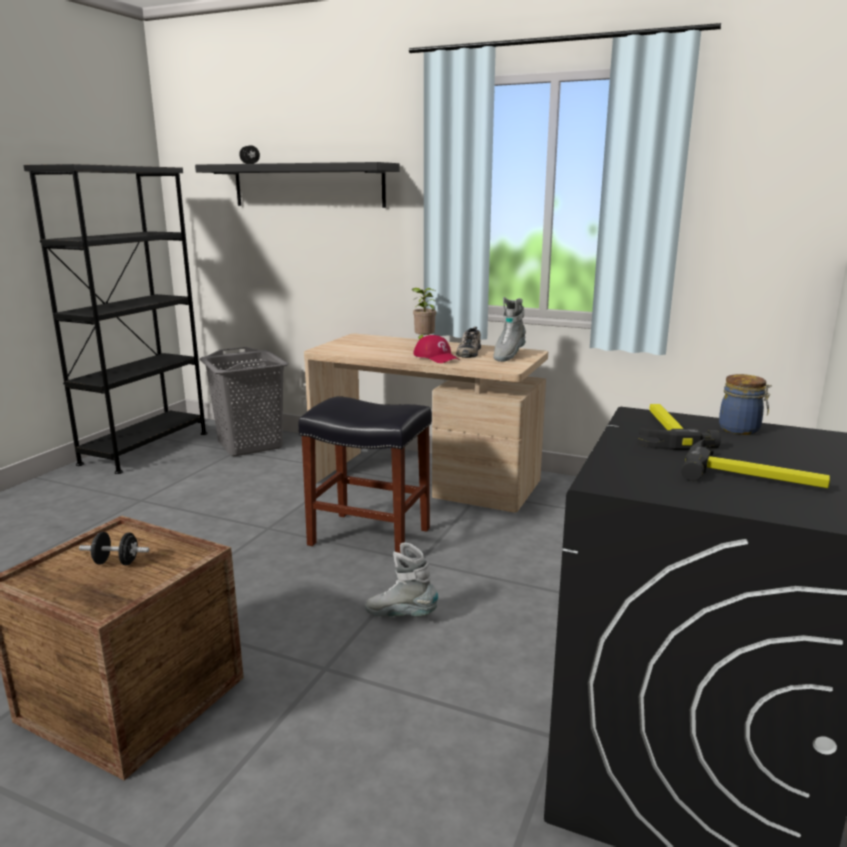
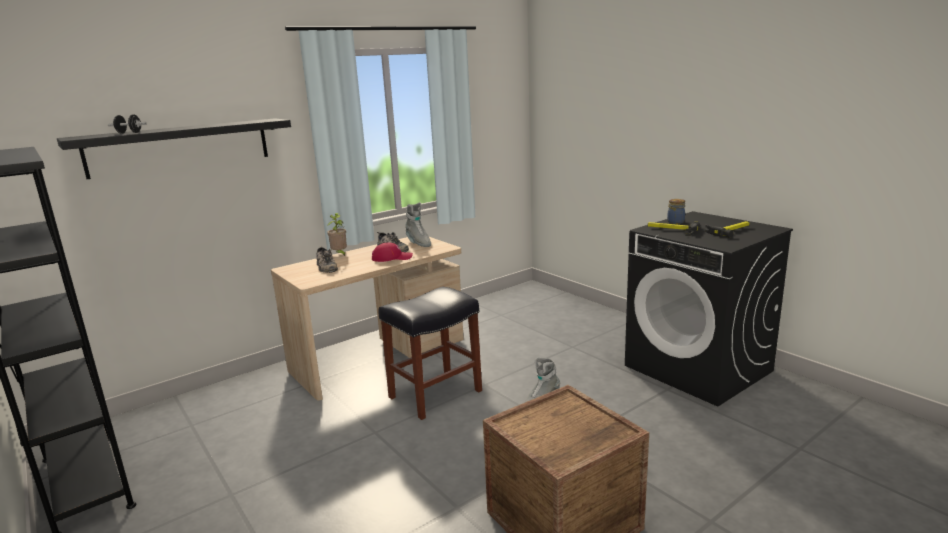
camera: 60 degrees left, 0 degrees up
black dumbbell [79,532,150,565] -> none
grey laundry basket [200,347,289,456] -> none
none -> shoe [316,246,338,273]

